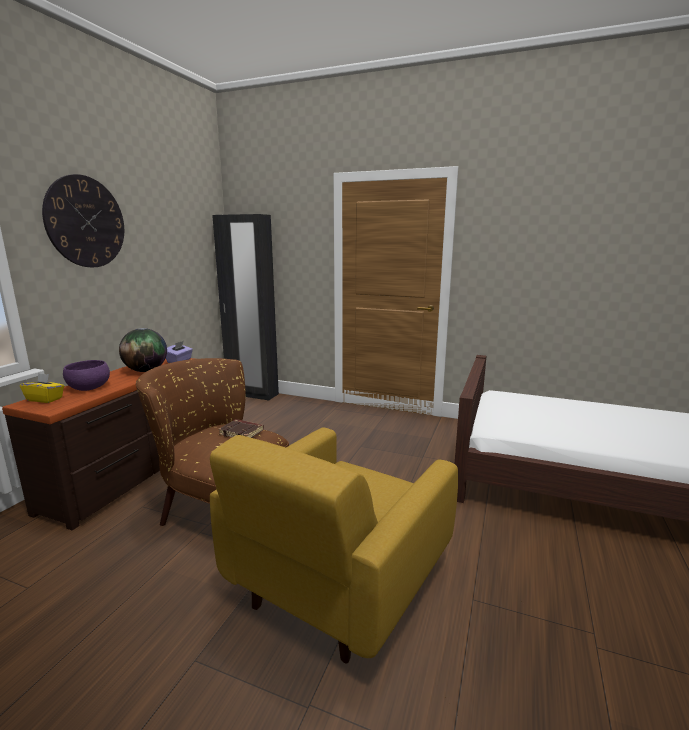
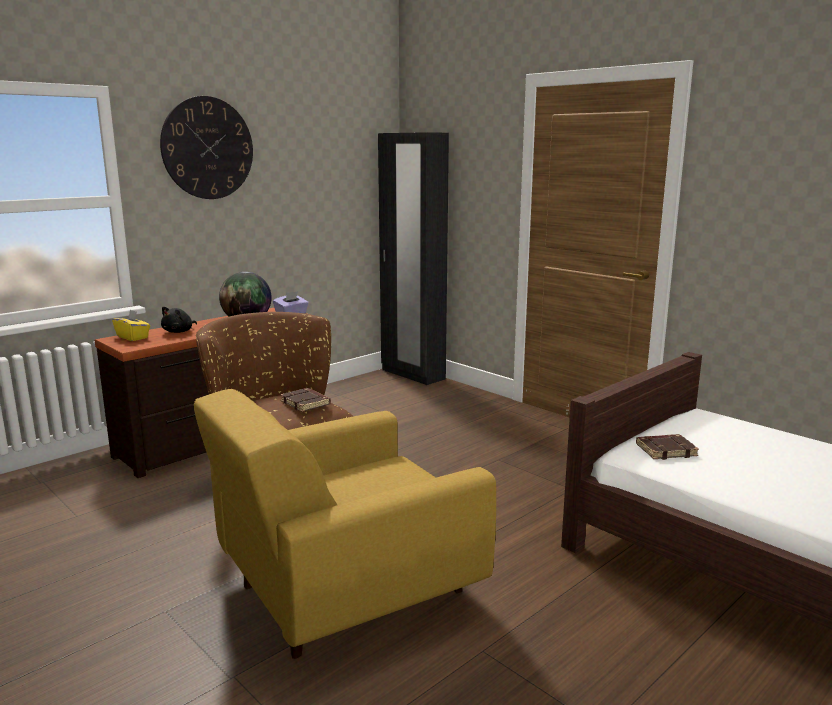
camera: 25 degrees right, 0 degrees up
purple bowl [63,360,110,391] -> black plush toy [161,307,197,333]
none -> brown book [636,434,699,460]

